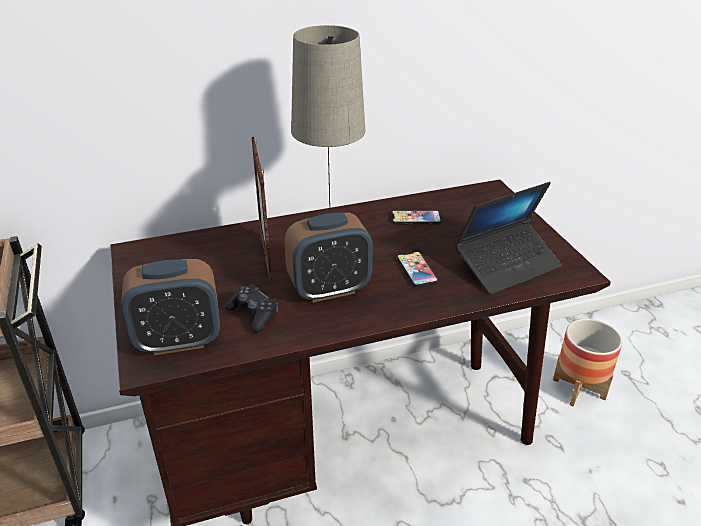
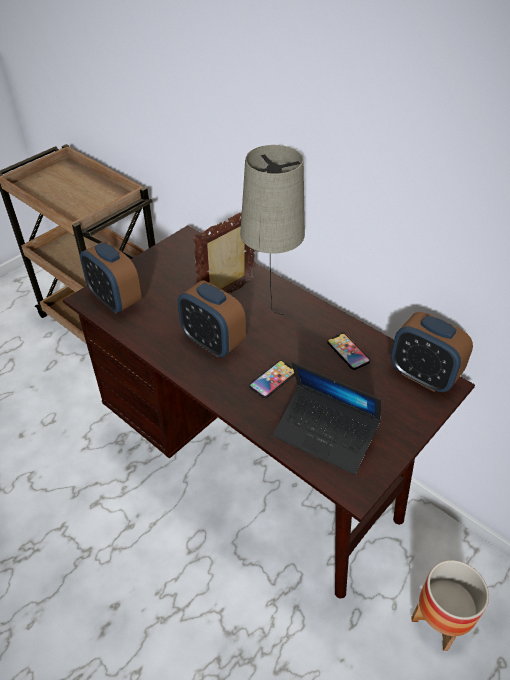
camera: 60 degrees right, 10 degrees up
black game controller [225,284,278,333] -> none
none -> alarm clock [391,312,473,392]

